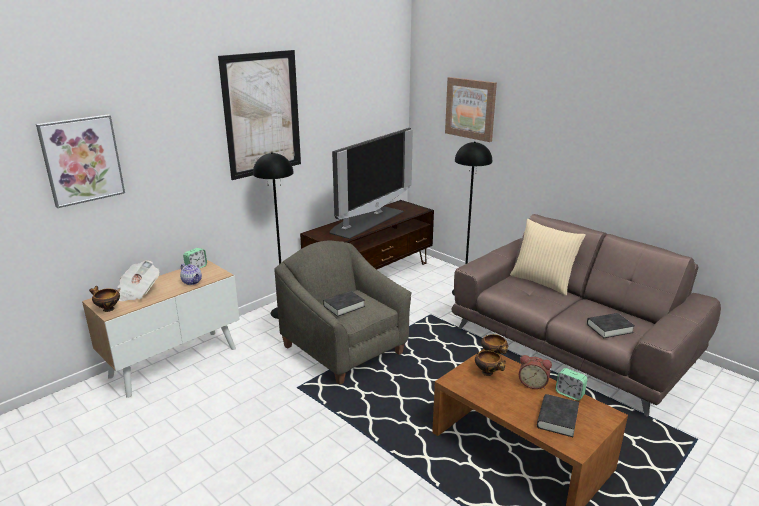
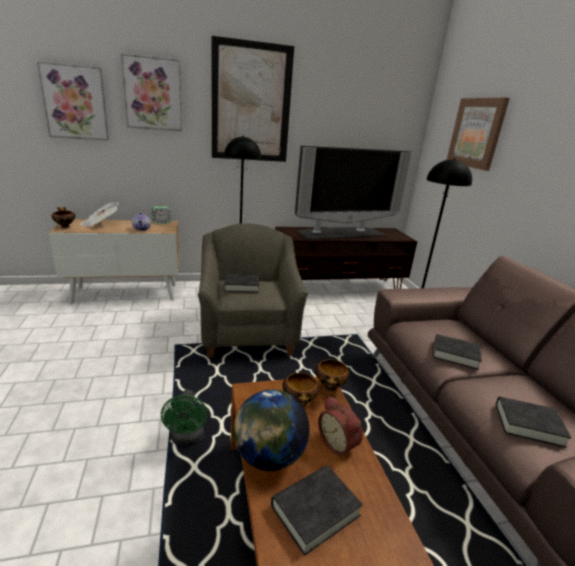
camera: 30 degrees right, 0 degrees up
beige pillow [510,219,586,296] -> none
alarm clock [555,368,588,401] -> none
none -> picture [121,53,182,131]
none -> green fan [161,390,208,447]
none -> globe [233,389,310,471]
none -> black book [433,334,482,370]

